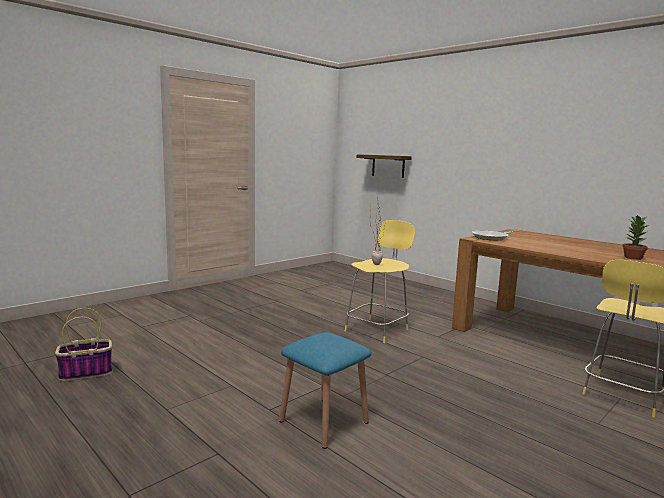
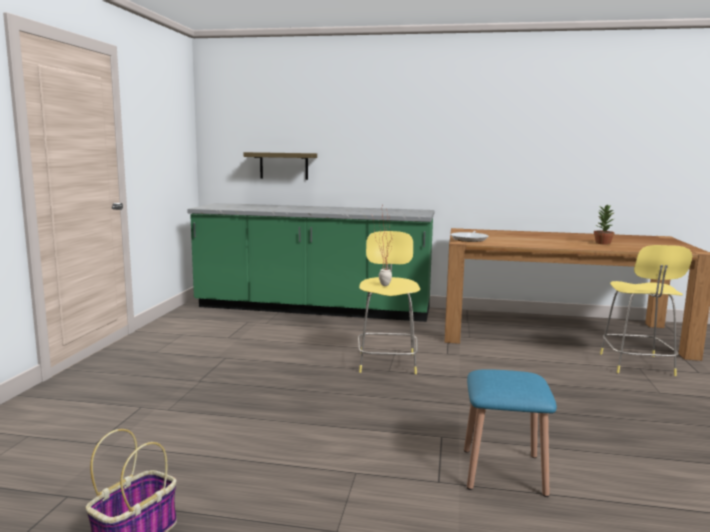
camera: 35 degrees left, 0 degrees up
none -> green counter [187,203,434,322]

